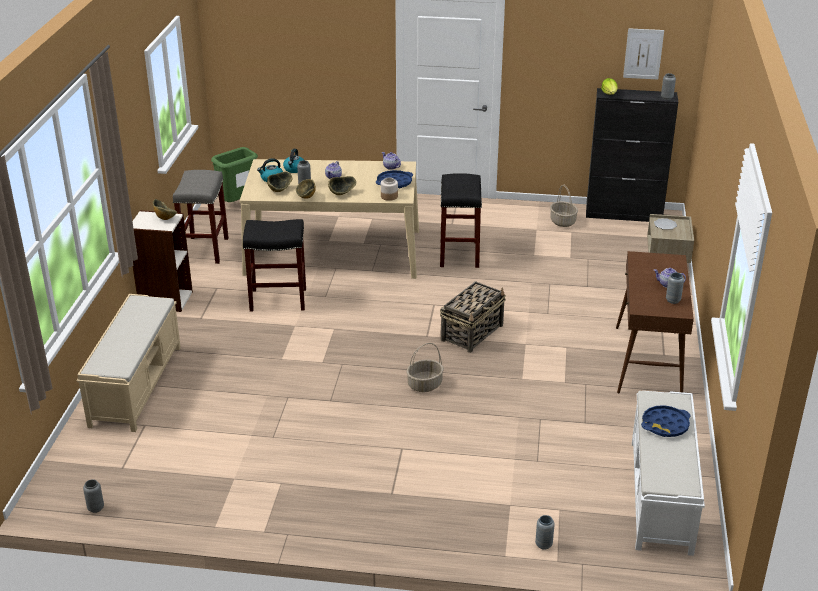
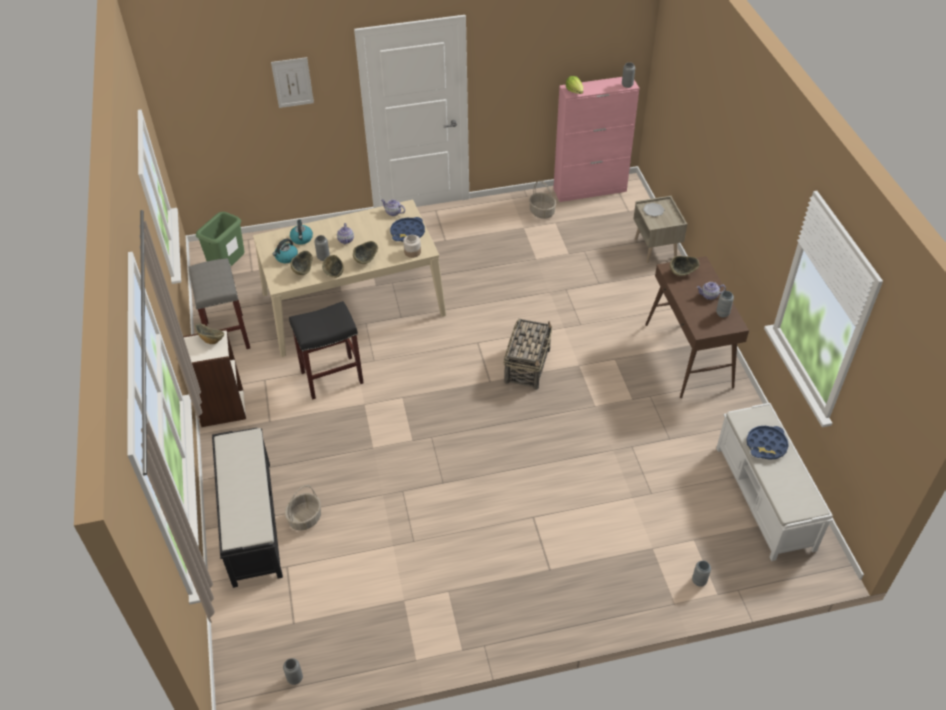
camera: 20 degrees left, 15 degrees up
beige bench [77,294,181,432] -> black bench [212,428,283,588]
basket [406,343,444,392] -> basket moved to [285,485,321,531]
black stool [440,173,482,268] -> none
black cabinet [586,88,678,222] -> pink cabinet [553,77,640,202]
picture [623,28,664,80] -> picture moved to [271,57,314,108]
none -> bowl [670,256,699,276]

